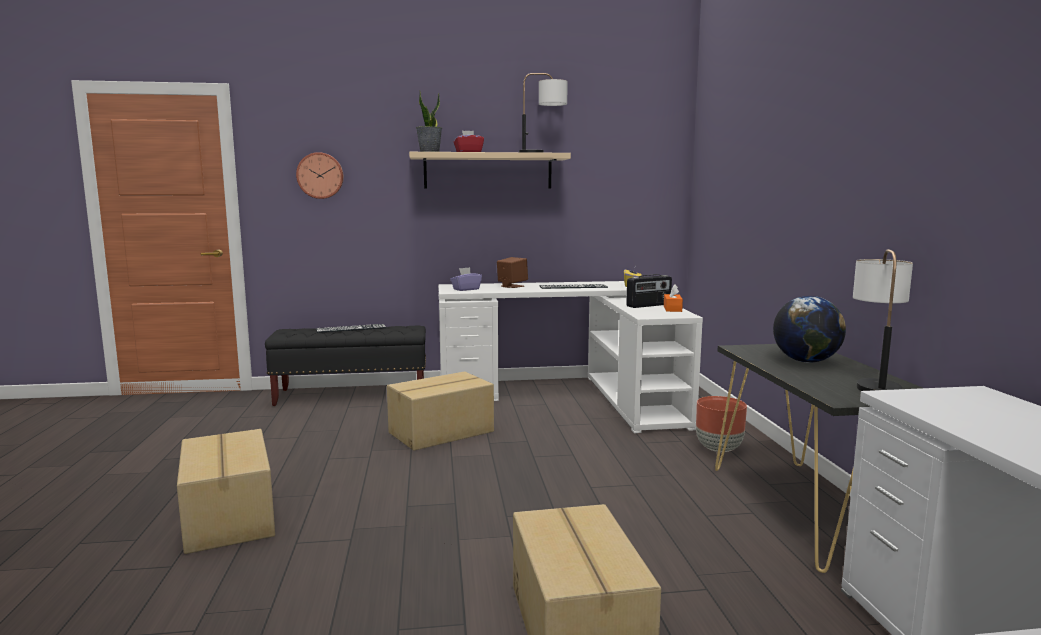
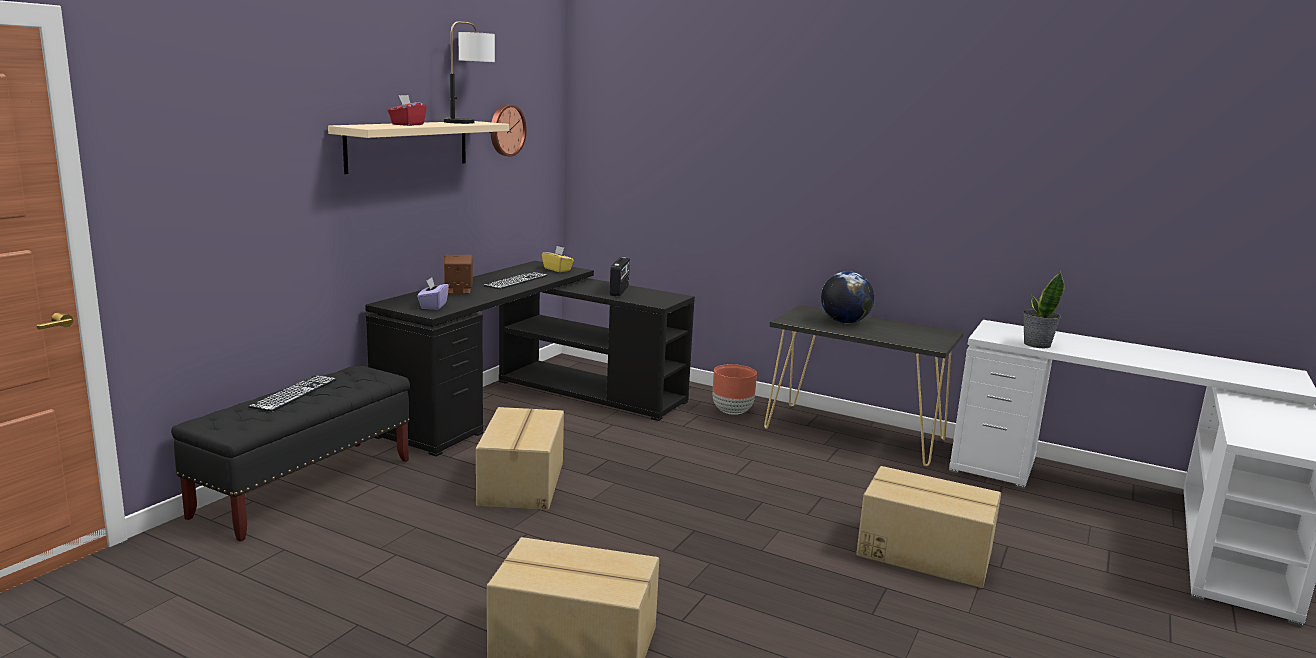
camera: 55 degrees left, 5 degrees up
wall clock [296,152,344,199] -> wall clock moved to [491,104,527,157]
potted plant [416,91,442,152] -> potted plant moved to [1023,270,1065,348]
white desk [438,281,703,433] -> black desk [365,261,695,457]
orange tissue box [664,285,683,312] -> none
table lamp [853,249,913,391] -> none

